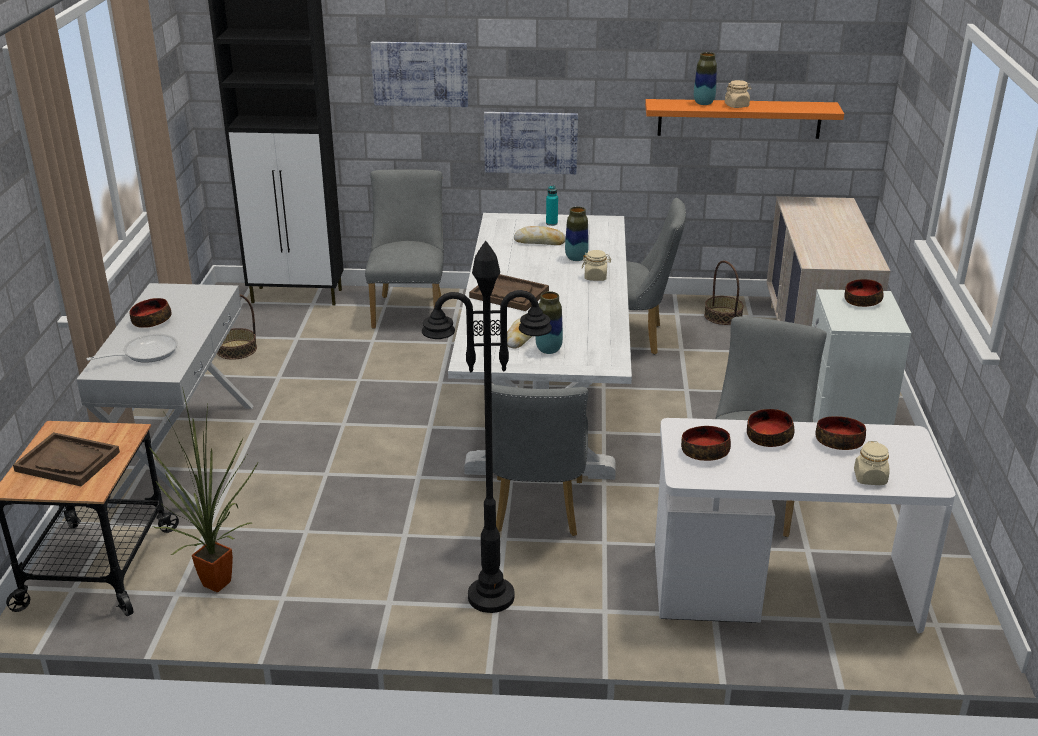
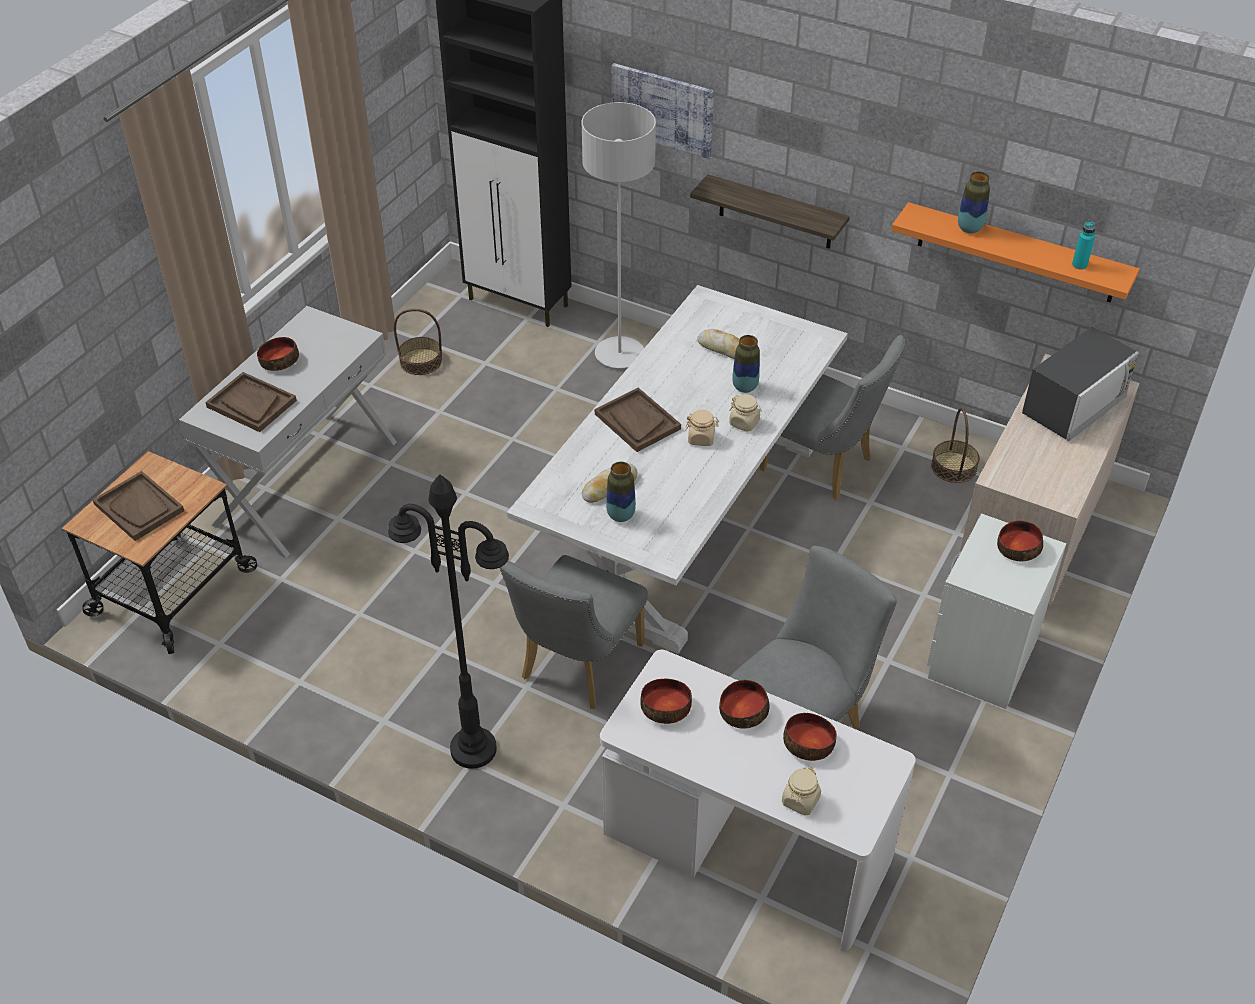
camera: 25 degrees right, 15 degrees up
frying pan [87,334,178,363] -> brown tray [205,372,297,432]
potted plant [149,387,259,592] -> none
grey chair [365,169,444,329] -> grey floor lamp [581,102,656,368]
picture [484,112,578,174] -> shelf [690,174,850,249]
turquoise bottle [546,185,558,226] -> turquoise bottle moved to [1072,222,1095,270]
beige jar [725,80,751,108] -> beige jar moved to [685,410,719,446]
none -> microwave [1022,327,1139,441]

